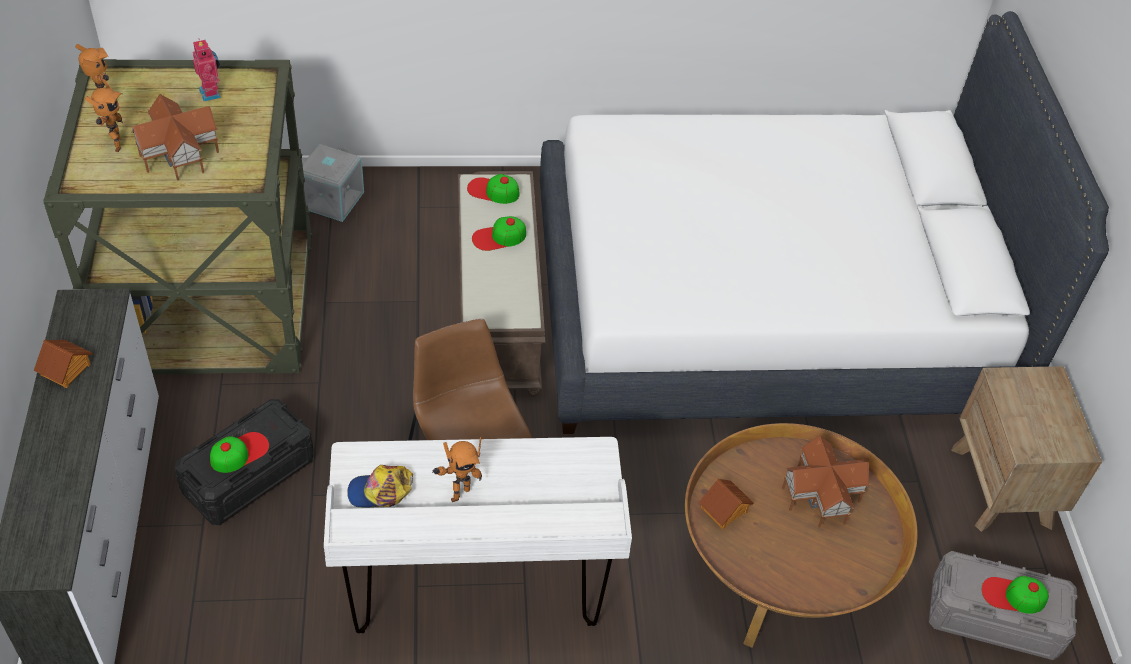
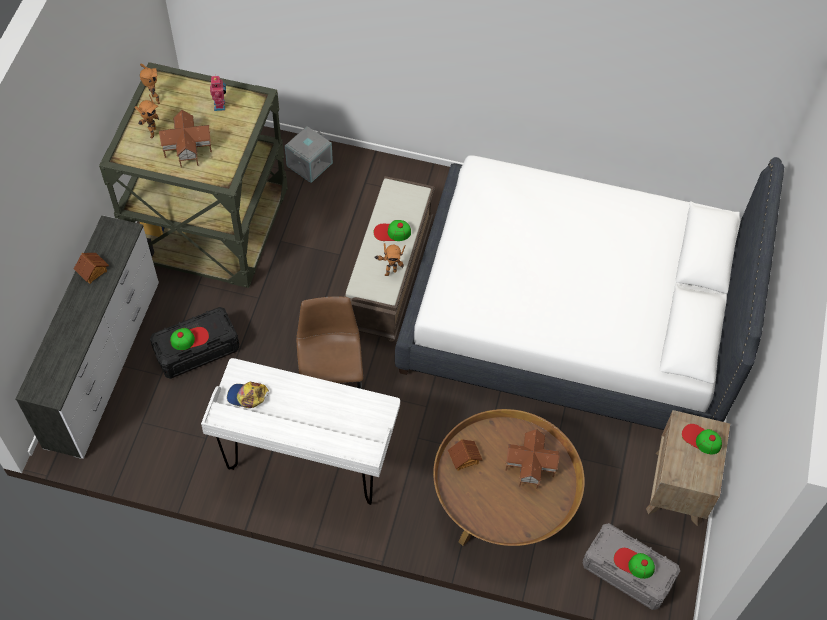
camera: 20 degrees right, 10 degrees up
toy robot [432,437,482,502] -> toy robot moved to [374,243,406,276]
cap [467,174,519,204] -> cap moved to [682,424,722,454]

